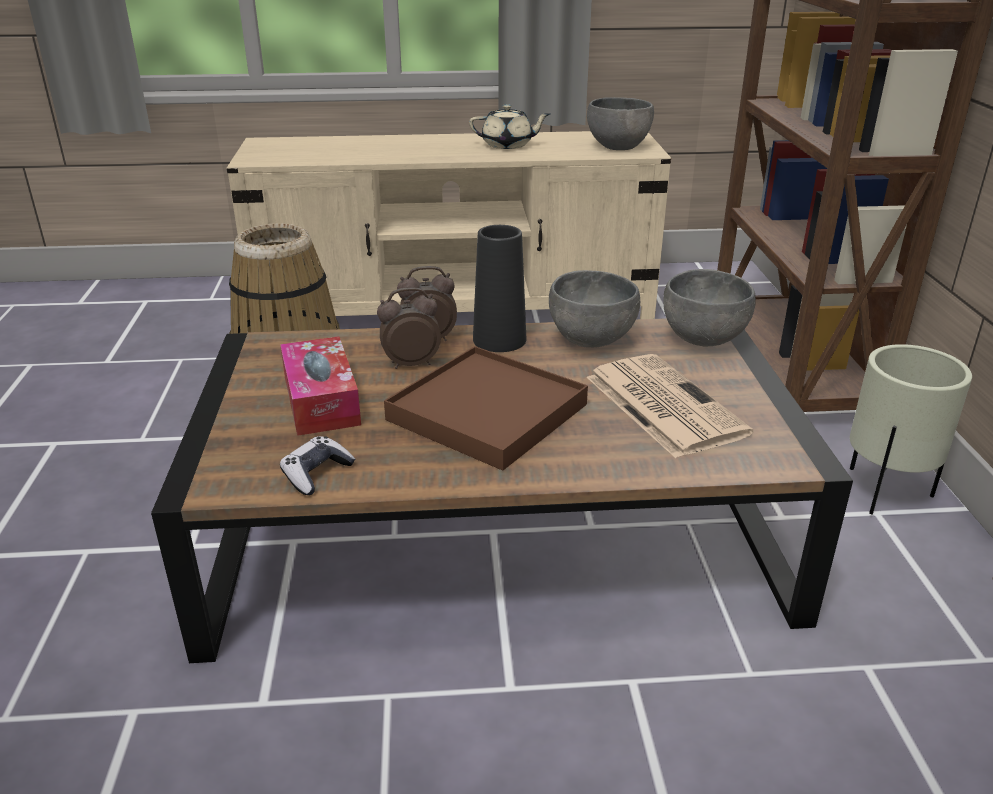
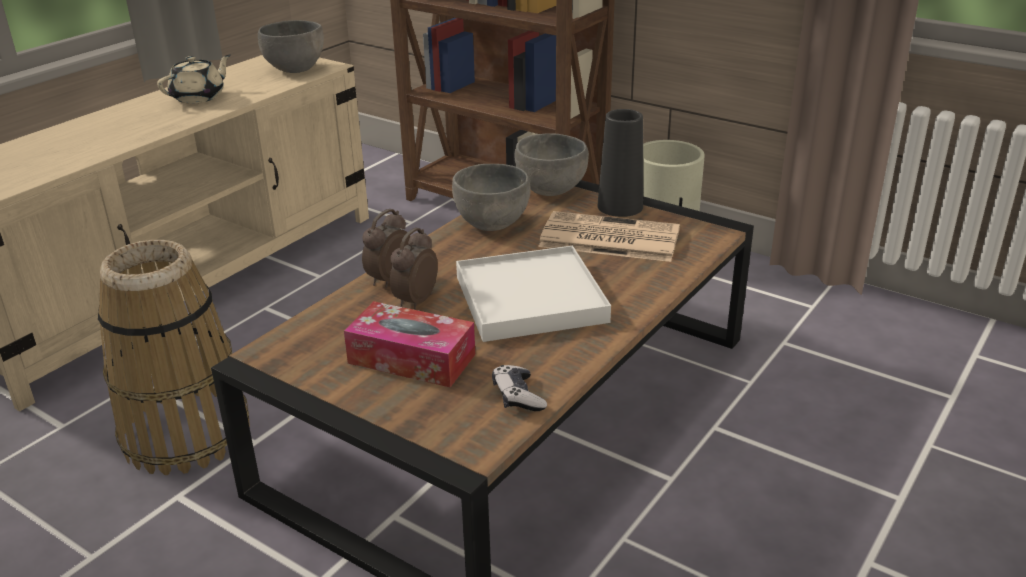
camera: 50 degrees left, 0 degrees up
brown tray [384,346,588,471] -> white tray [456,246,611,342]
black vase [473,225,526,352] -> black vase moved to [598,109,643,217]

